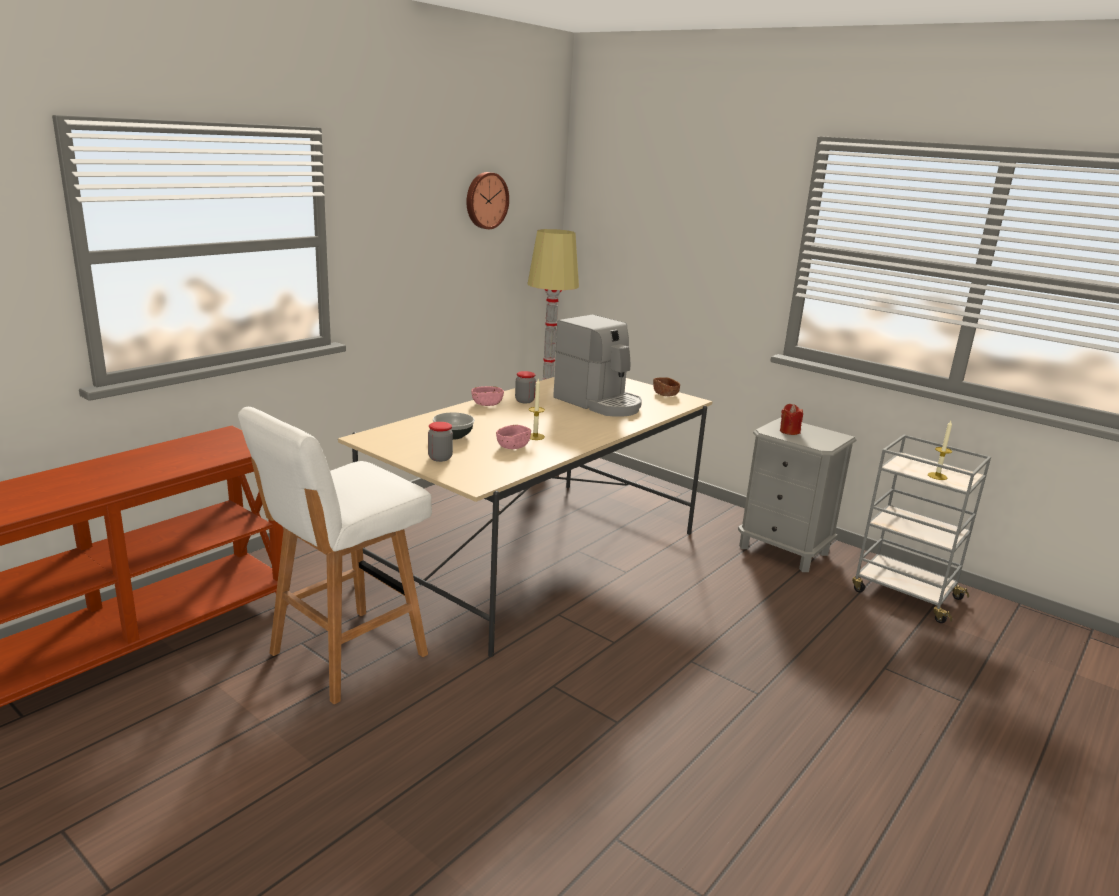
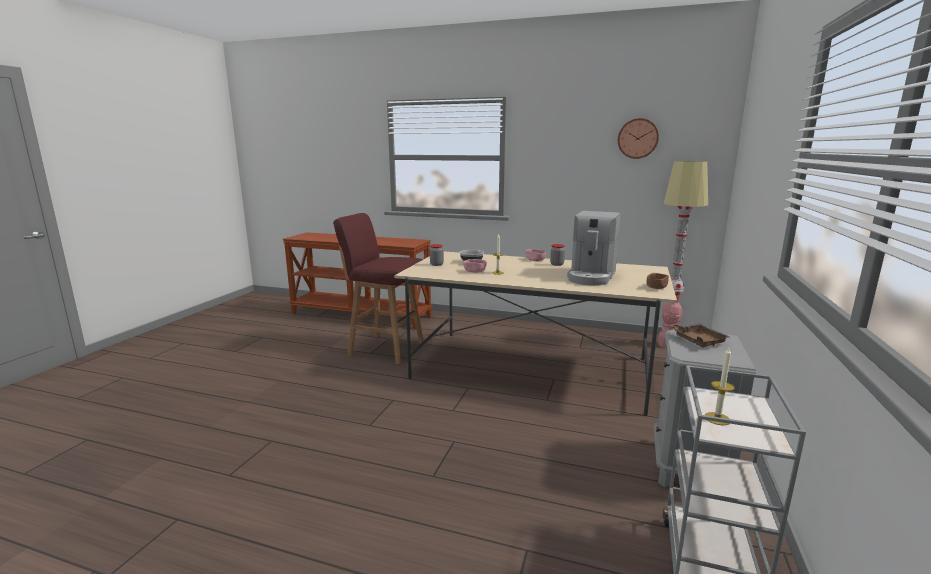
camera: 70 degrees right, 5 degrees down
white stool [238,407,432,704] -> red stool [333,213,424,364]
red candle [780,404,803,435] -> brown tray [670,323,729,347]

